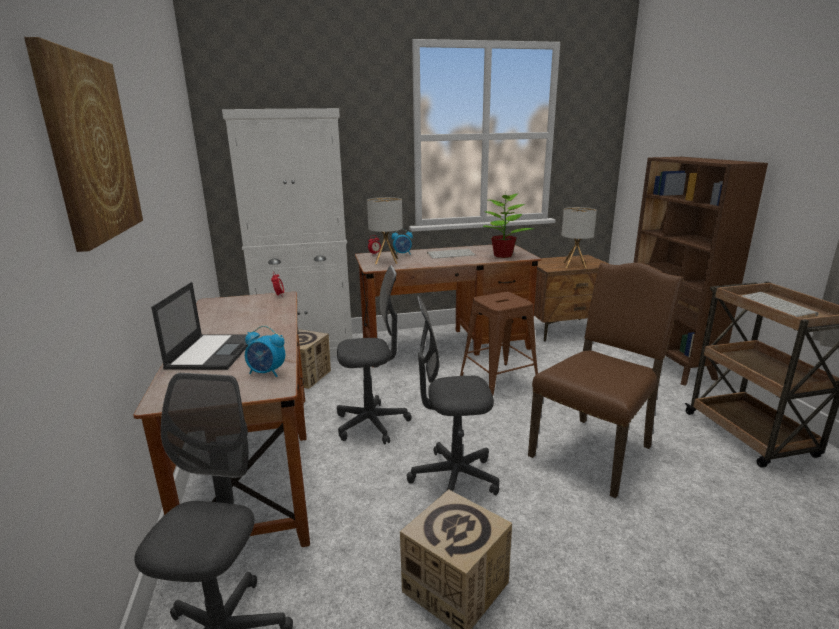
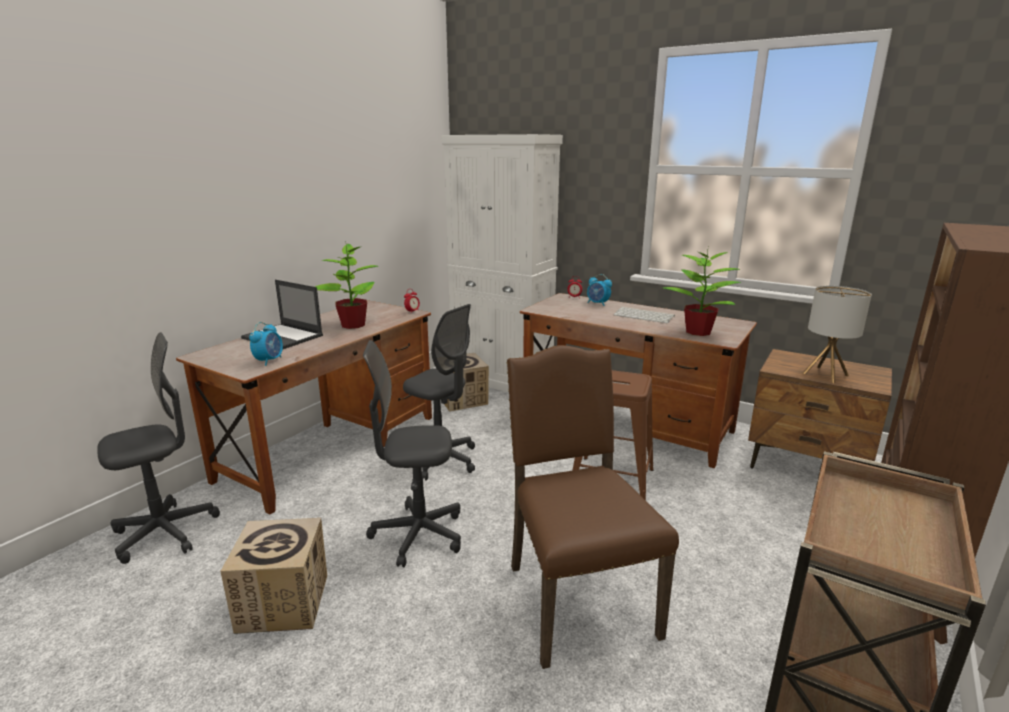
camera: 45 degrees right, 0 degrees up
picture [24,37,143,252] -> none
laptop [151,282,249,370] -> laptop turned 75 degrees clockwise [241,280,323,349]
alarm clock [245,326,285,377] -> alarm clock turned 135 degrees counterclockwise [249,322,283,366]
table lamp [367,197,403,264] -> none
grey office chair [407,296,499,496] -> grey office chair turned 45 degrees counterclockwise [363,340,461,567]
brown chair [528,263,684,498] -> brown chair turned 105 degrees counterclockwise [507,345,679,669]
keyboard [742,292,819,317] -> none
none -> potted plant [315,241,378,329]

